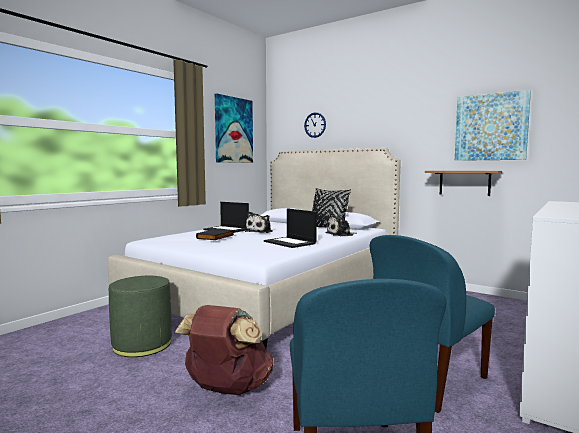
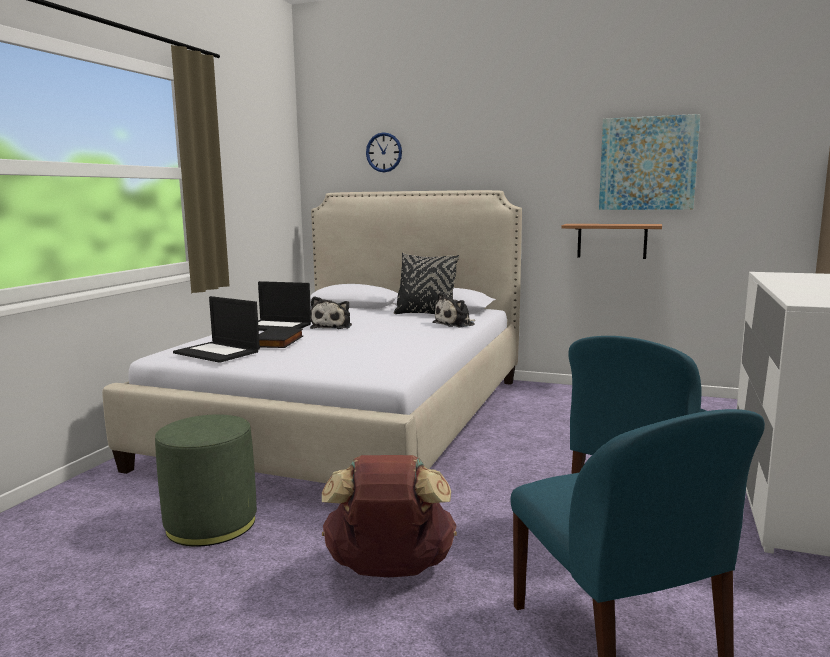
camera: 15 degrees left, 5 degrees up
picture [215,94,253,163] -> none
laptop [264,208,317,248] -> laptop moved to [173,296,260,363]

